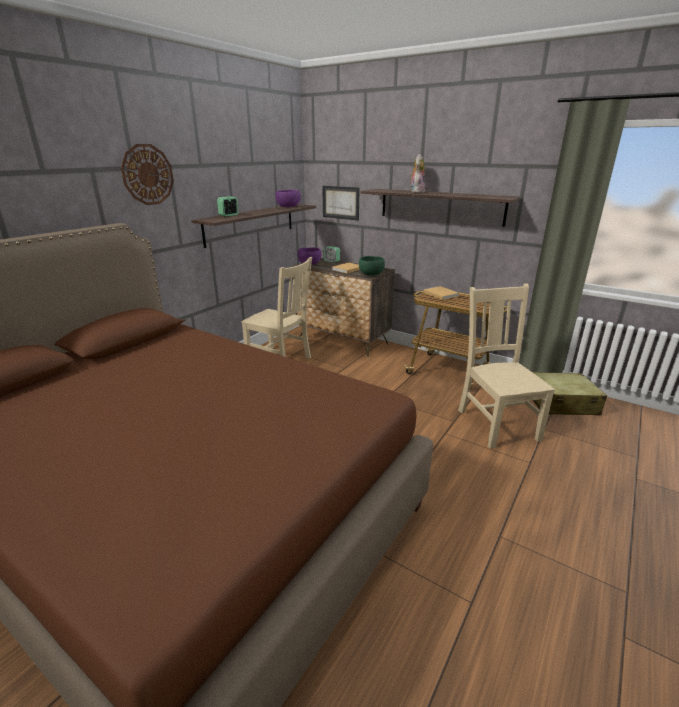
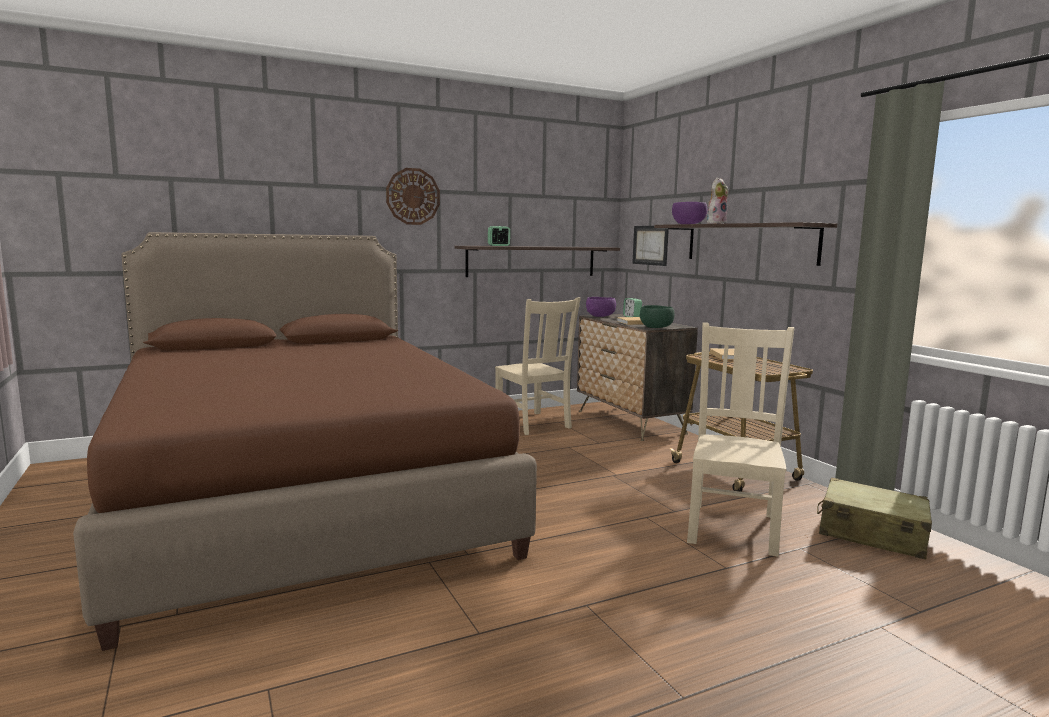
camera: 30 degrees right, 15 degrees down
purple bowl [275,190,301,207] -> purple bowl moved to [672,202,707,224]

